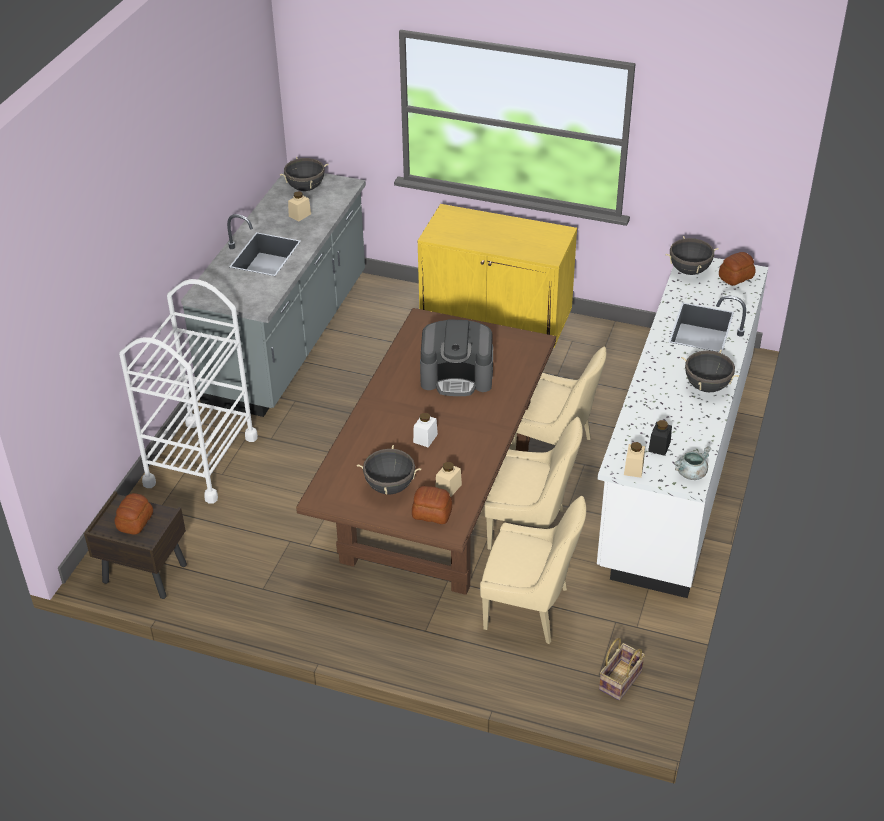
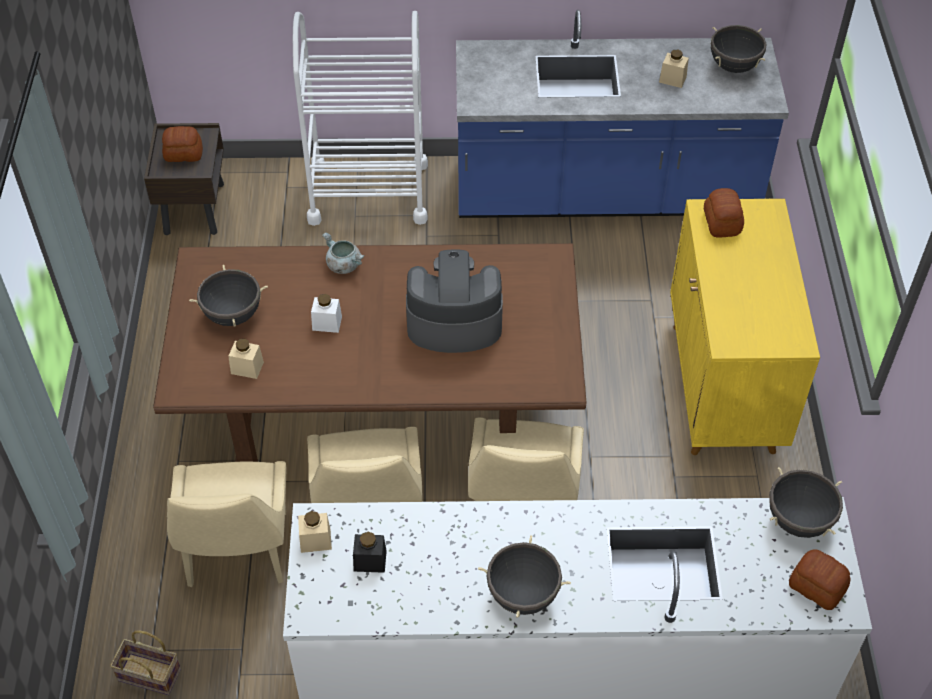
camera: 70 degrees right, 10 degrees up
grey counter [181,172,366,417] -> blue counter [456,10,789,218]
bread [412,486,452,524] -> bread moved to [704,188,744,237]
coffee machine [420,319,493,396] -> coffee machine turned 105 degrees clockwise [406,249,503,353]
grey cooking pot [674,446,711,480] -> grey cooking pot moved to [322,232,364,274]

